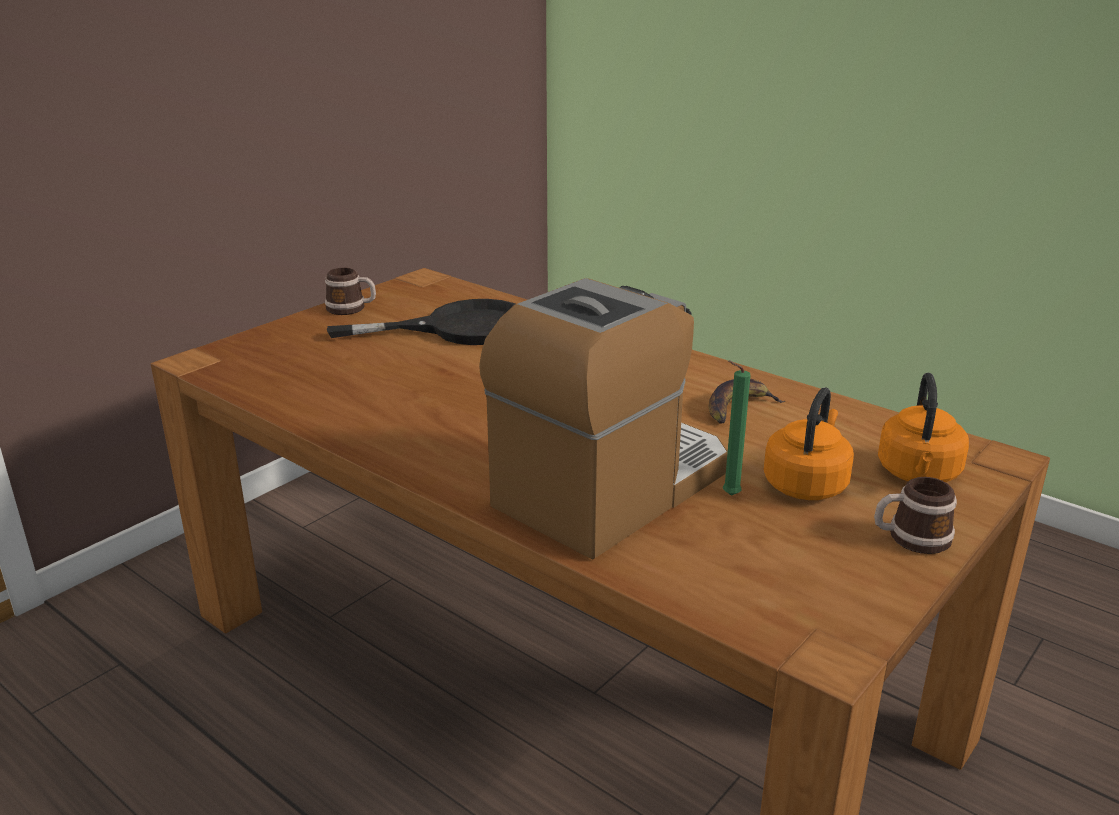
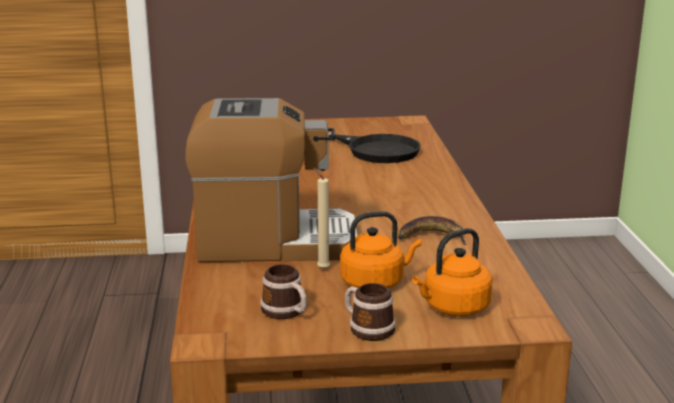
camera: 45 degrees right, 5 degrees down
mug [325,268,376,315] -> mug moved to [260,264,307,319]
green candle [723,360,751,496] -> beige candle [313,168,330,269]

